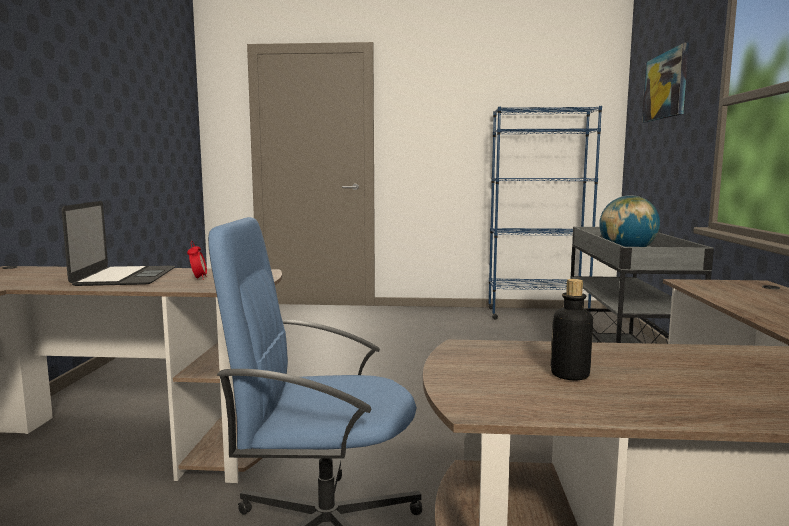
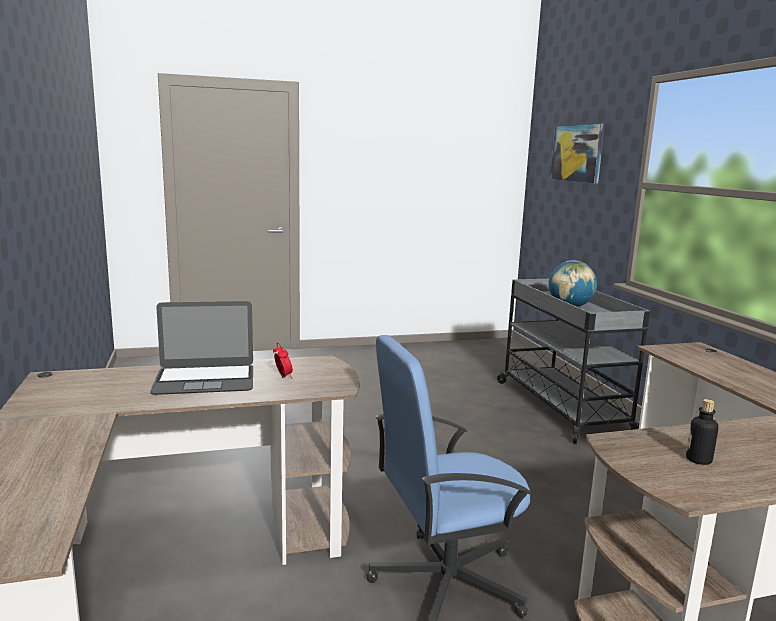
camera: 20 degrees left, 5 degrees up
laptop [62,201,176,286] -> laptop turned 105 degrees clockwise [150,301,253,395]
blue bookcase [488,106,602,320] -> none

